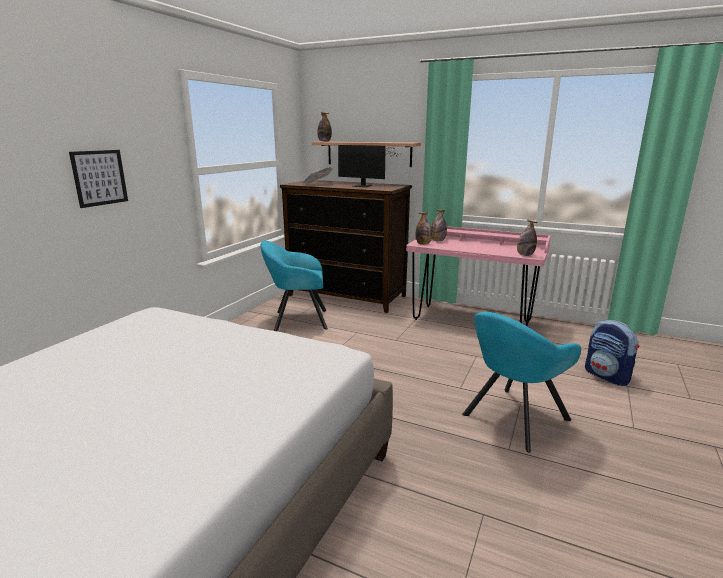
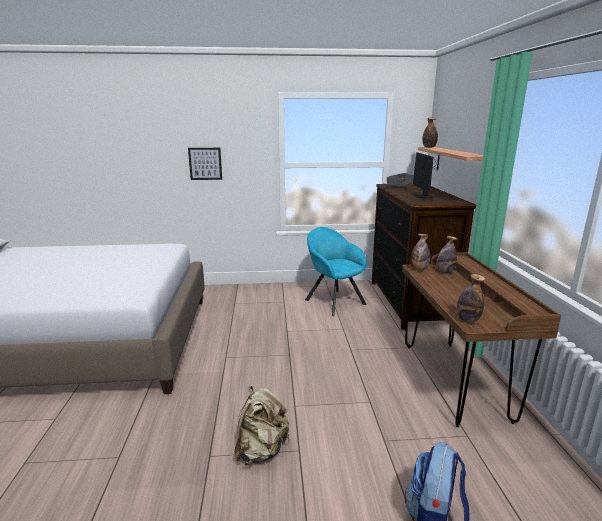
camera: 60 degrees right, 0 degrees up
pink desk [406,225,551,326] -> brown desk [402,252,561,427]
turquoise armchair [462,312,581,453] -> beige backpack [234,386,289,466]

